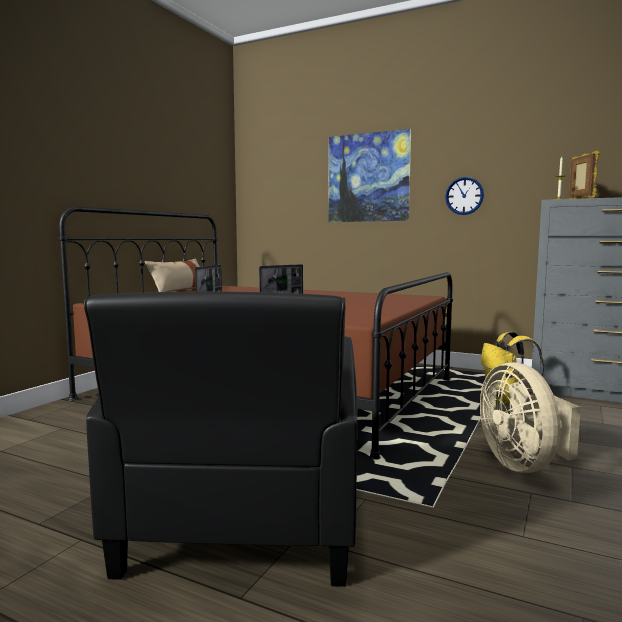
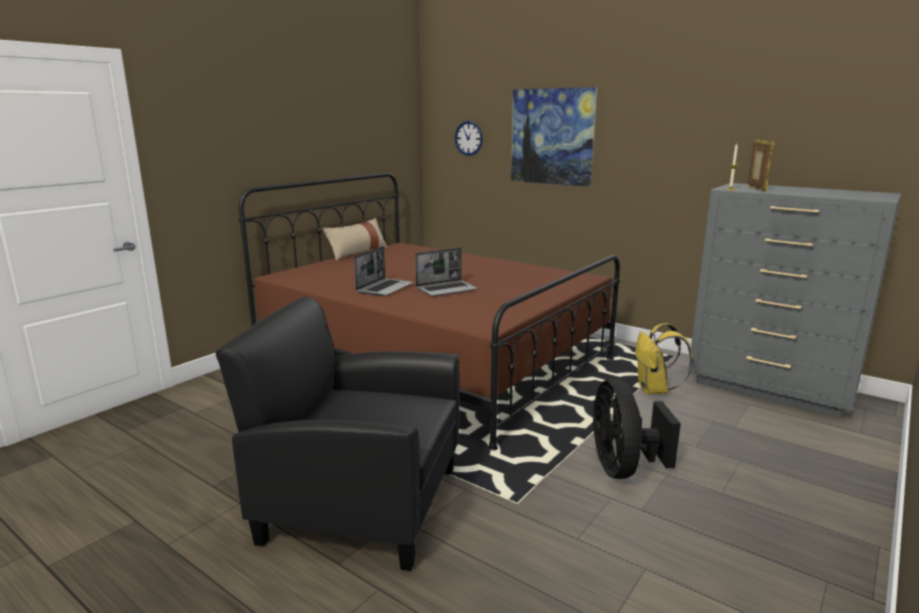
camera: 10 degrees right, 10 degrees up
black armchair [84,291,357,587] -> black armchair turned 90 degrees clockwise [216,297,460,571]
wall clock [445,177,484,215] -> wall clock moved to [455,121,483,156]
beige fan [480,362,581,473] -> black fan [592,379,681,479]

